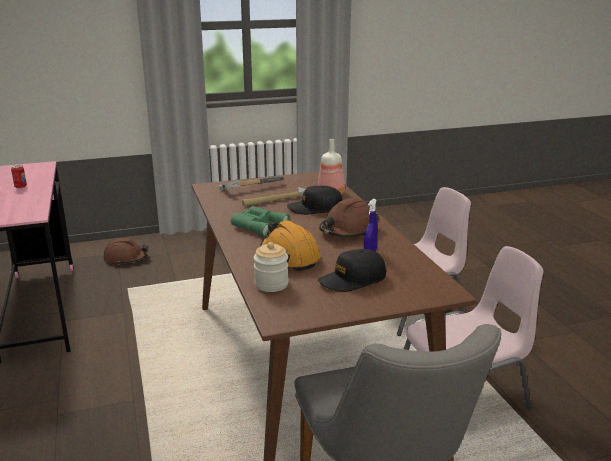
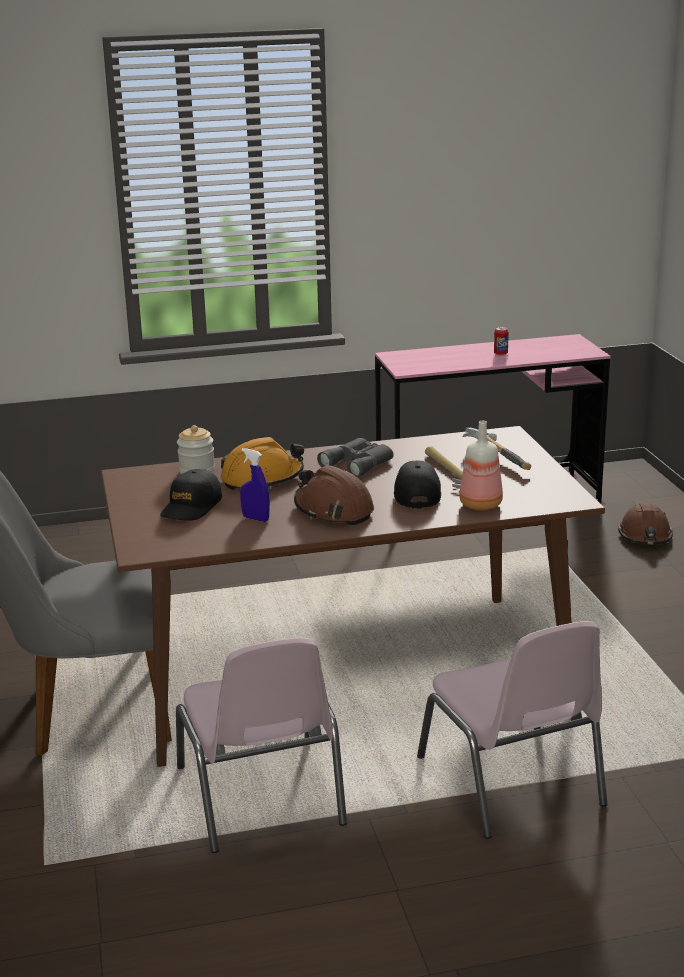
camera: 95 degrees right, 0 degrees up
green binoculars [231,206,290,237] -> grey binoculars [317,438,394,477]
black cap [318,249,386,292] -> black cap turned 135 degrees counterclockwise [160,469,222,521]

